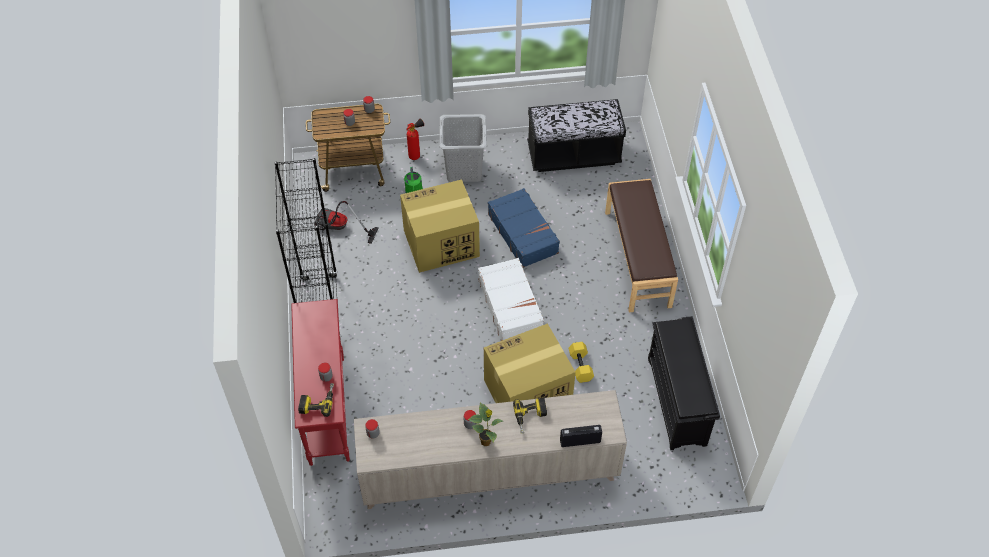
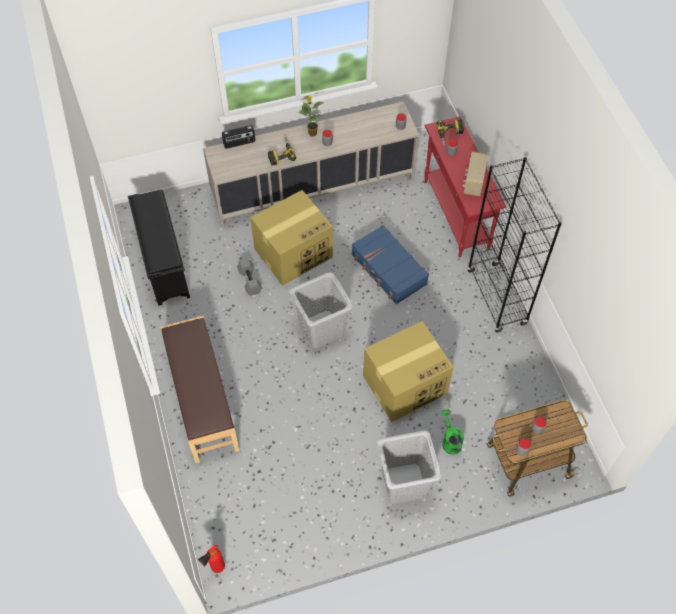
camera: 170 degrees right, 5 degrees up
vacuum cleaner [316,201,379,244] -> none
fire extinguisher [407,119,424,160] -> fire extinguisher moved to [198,544,225,573]
white suitcase [478,258,544,341] -> grey laundry basket [289,272,353,348]
blue suitcase [488,188,560,268] -> blue suitcase moved to [352,225,429,304]
black bench [527,99,626,172] -> none
yellow dumbbell [568,342,594,383] -> grey dumbbell [237,259,262,296]
none -> radio [463,151,488,197]

